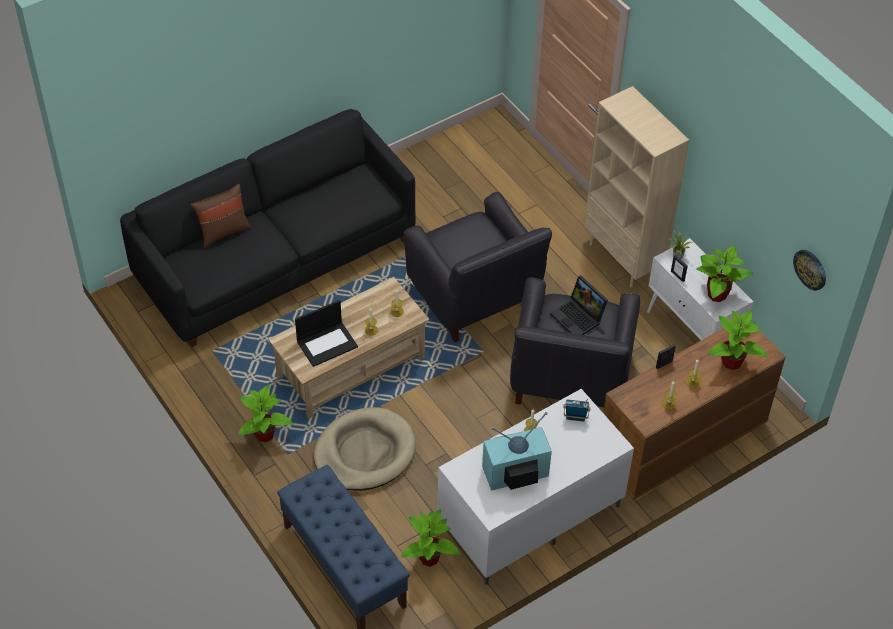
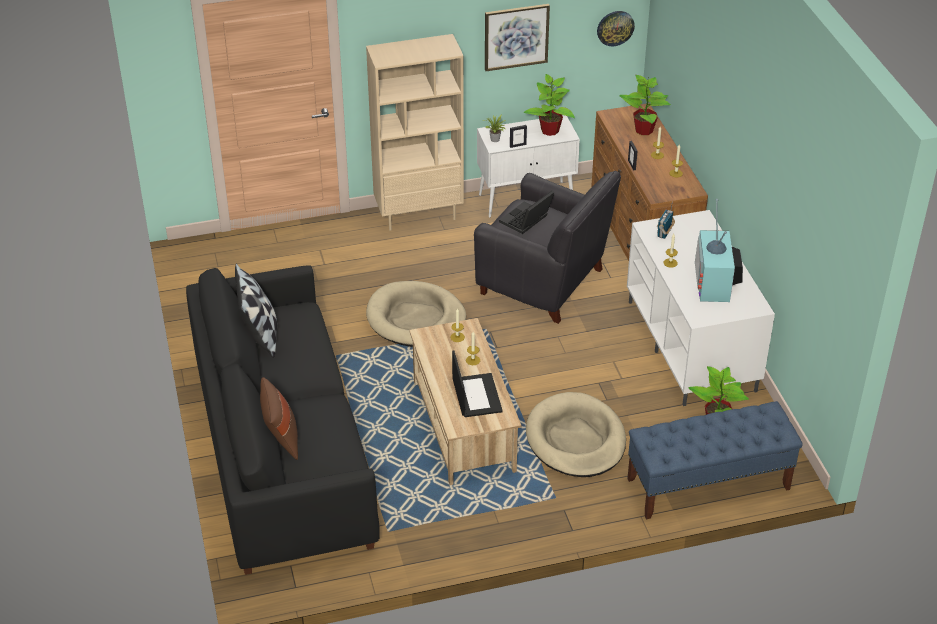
camera: 70 degrees left, 10 degrees down
potted plant [238,385,293,442] -> none
black armchair [404,192,552,342] -> beige dog bed [366,281,466,347]
laptop [550,275,608,335] -> laptop turned 150 degrees clockwise [499,191,554,234]
none -> pillow [235,263,277,358]
none -> picture [485,4,550,71]

